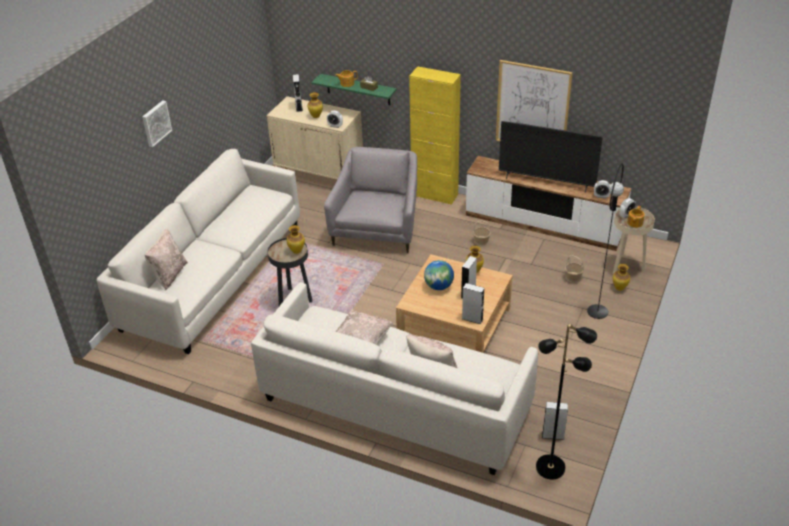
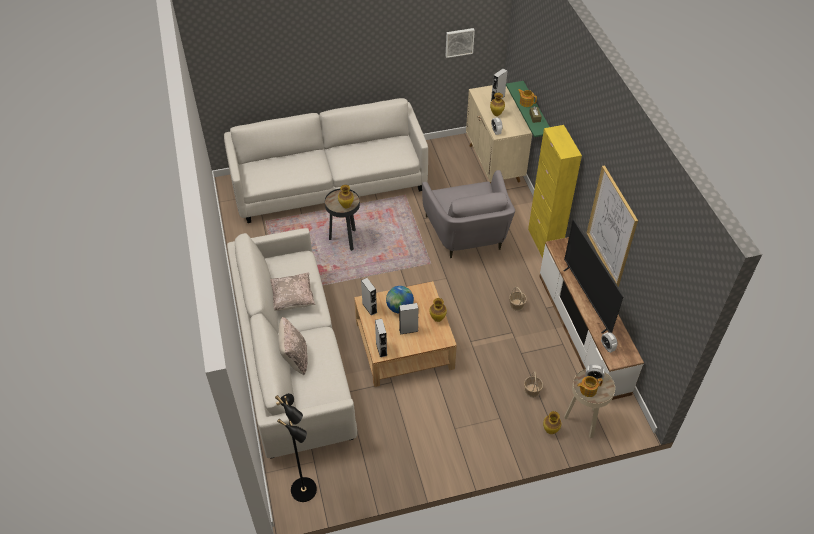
camera: 50 degrees right, 10 degrees up
picture [142,100,172,147] -> picture moved to [446,28,475,58]
beige pillow [145,229,188,290] -> none
grey armchair [324,147,417,253] -> grey armchair turned 105 degrees clockwise [422,170,515,258]
grey speaker [542,402,568,440] -> grey speaker moved to [361,278,377,316]
black floor lamp [587,163,624,319] -> none

